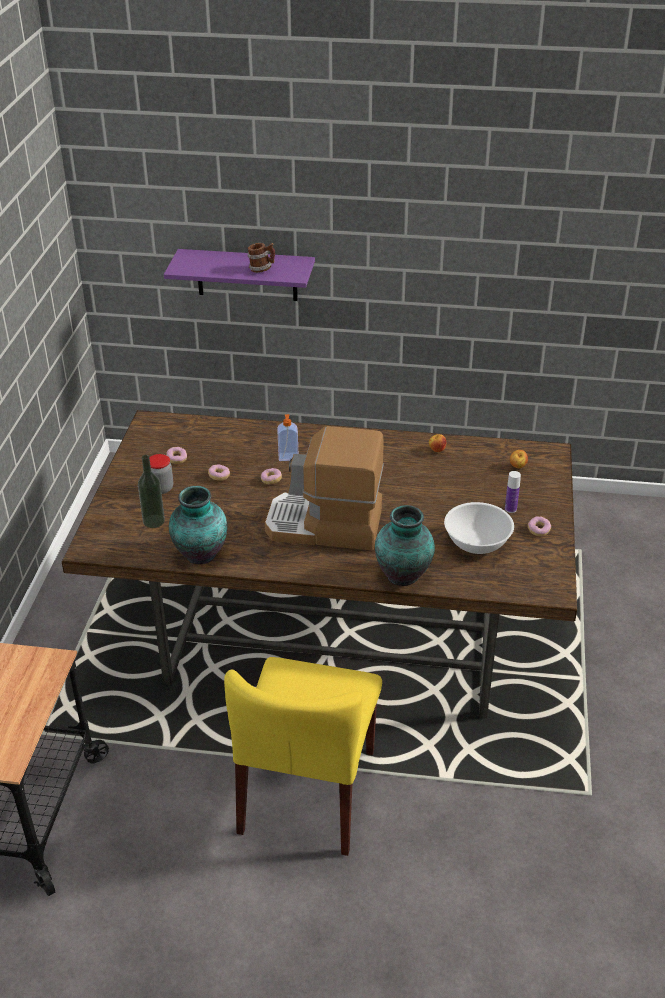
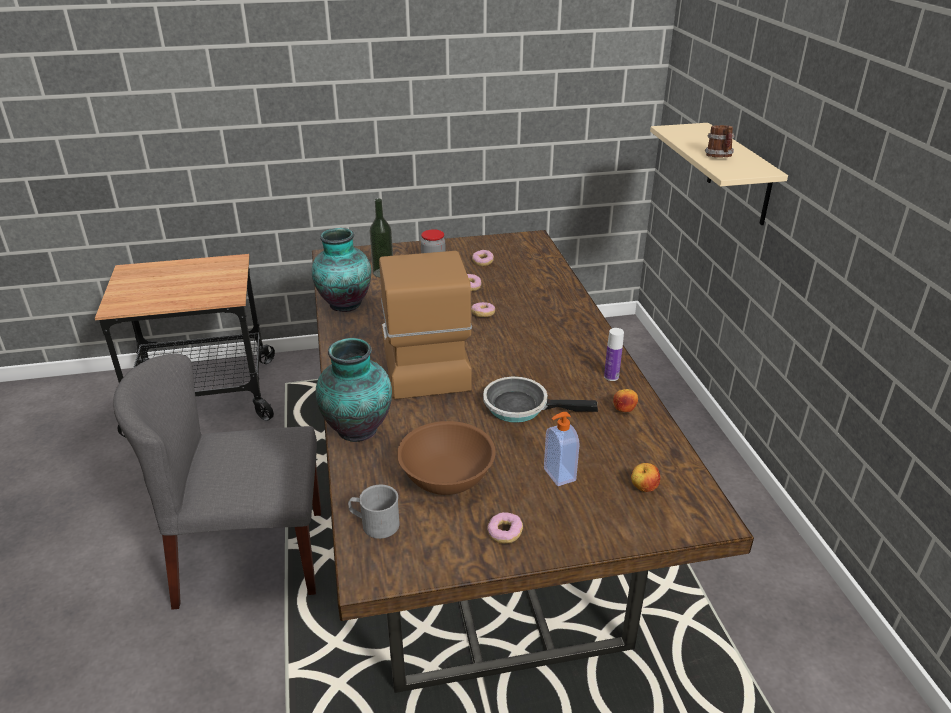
camera: 70 degrees right, 5 degrees down
purple shelf [164,249,315,301] -> beige shelf [650,123,788,225]
yellow chair [224,657,382,856] -> grey chair [113,354,321,610]
soap dispenser [277,414,298,461] -> soap dispenser moved to [544,412,580,486]
white bowl [444,502,514,554] -> brown bowl [397,421,496,495]
bottle [505,471,521,513] -> bottle moved to [604,328,624,381]
none -> grey mug [348,485,400,539]
none -> frying pan [483,377,598,423]

